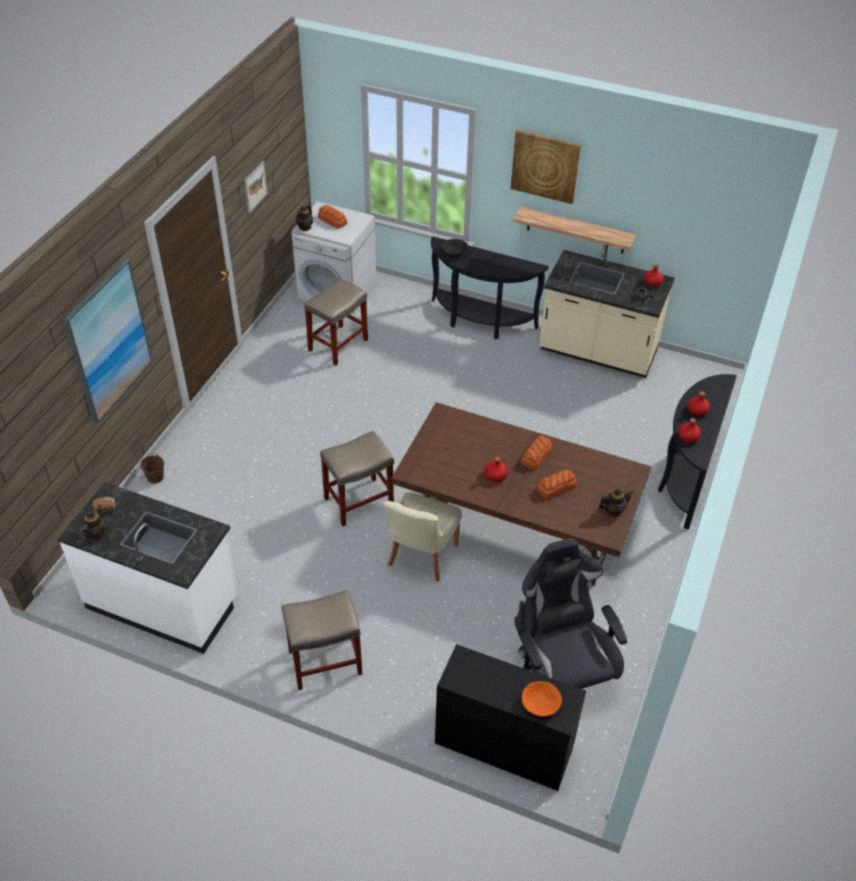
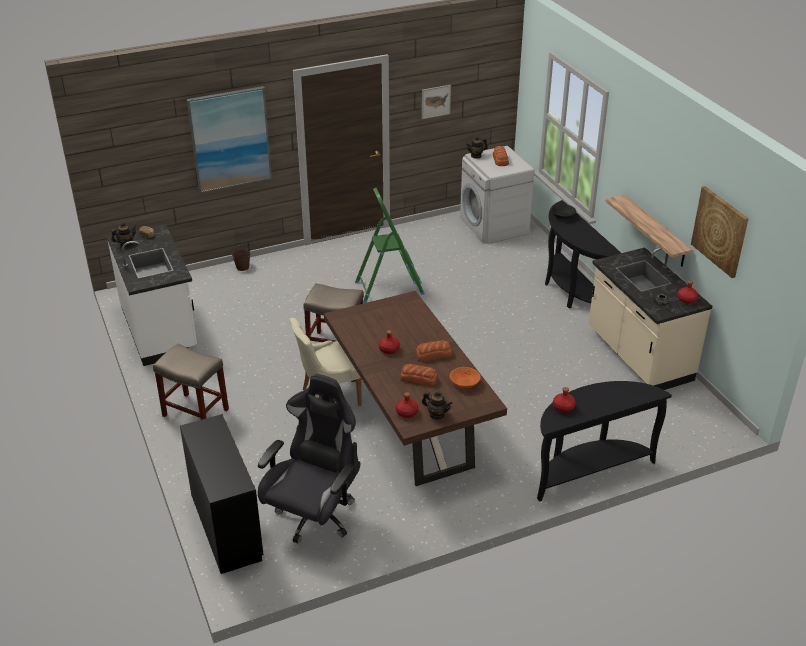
camera: 45 degrees right, 10 degrees down
beige stool [304,278,368,365] -> none
picture [511,130,581,204] -> picture moved to [691,186,749,278]
orange bowl [522,681,562,716] -> orange bowl moved to [450,367,480,388]
red bottle [687,391,710,416] -> red bottle moved to [396,392,418,418]
none -> green step ladder [355,188,425,303]

